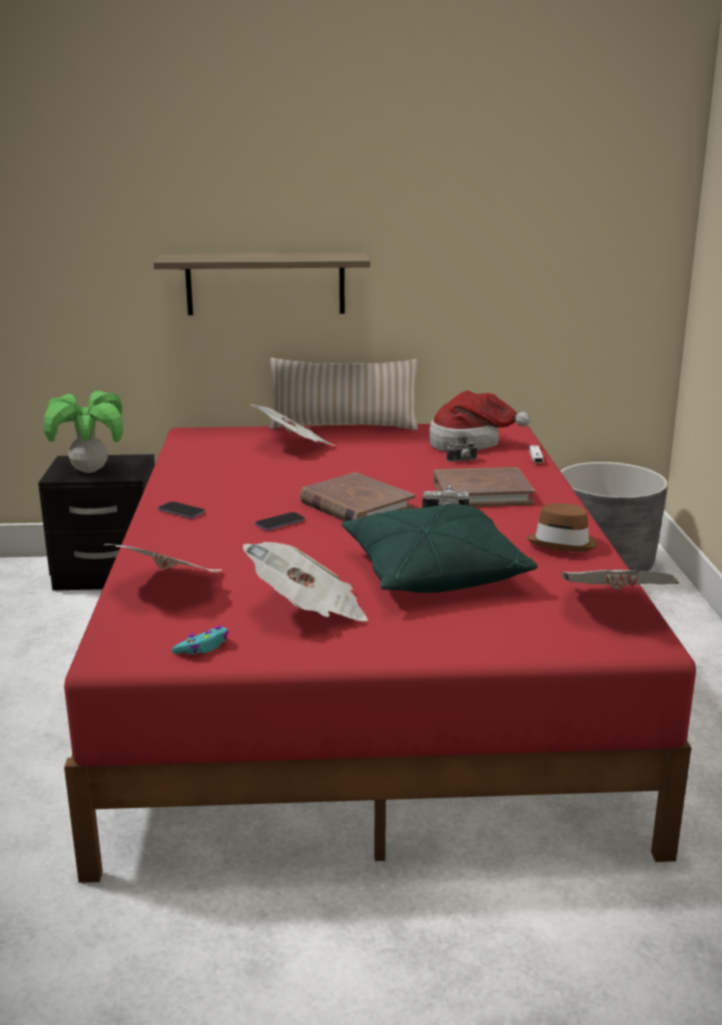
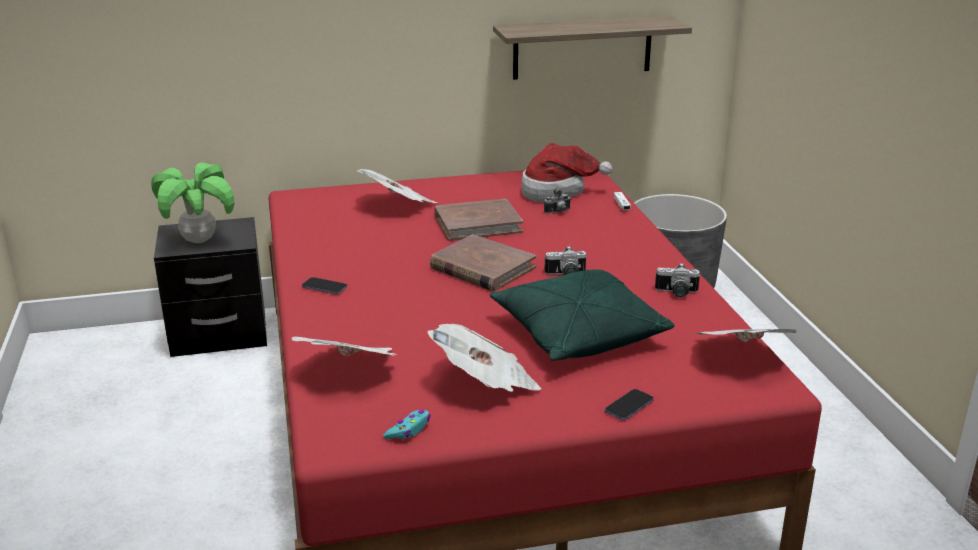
camera: 10 degrees left, 5 degrees up
shelf [153,253,370,315] -> shelf moved to [493,16,692,80]
phone [255,512,305,531] -> phone moved to [605,389,654,421]
beige pillow [270,358,418,430] -> none
brown book [433,467,535,507] -> brown book moved to [435,198,523,241]
brown hat [526,503,598,552] -> camera [655,263,700,298]

